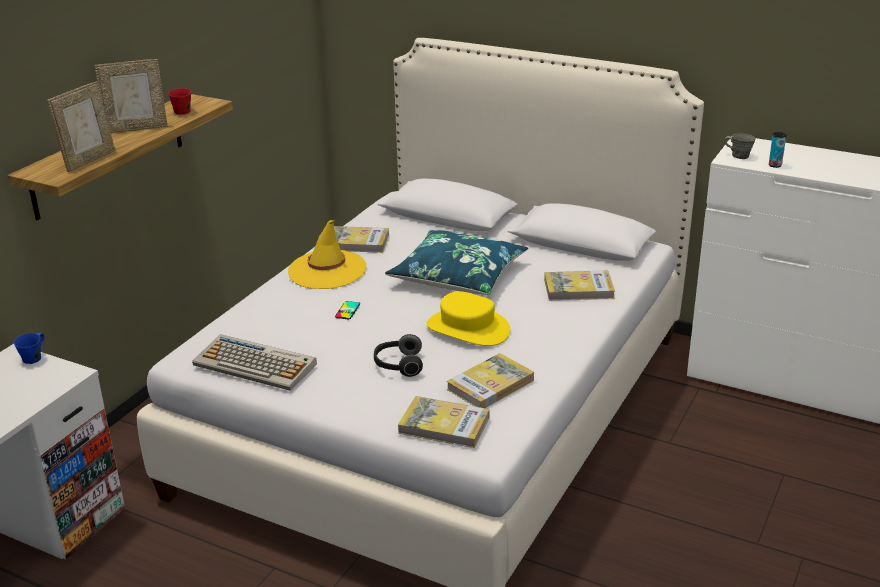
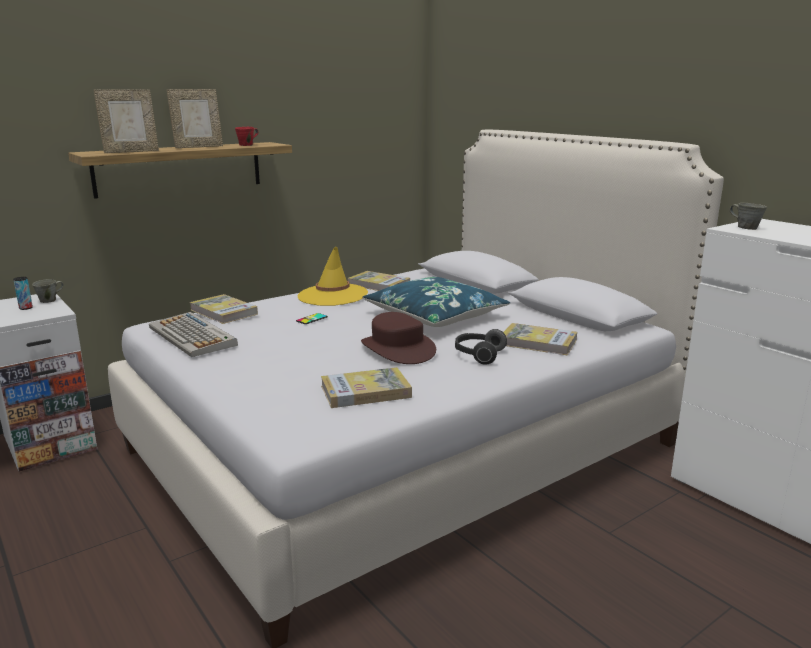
camera: 25 degrees right, 10 degrees down
blue mug [14,333,45,364] -> grey mug [32,279,64,303]
picture frame [95,59,168,133] -> picture frame turned 45 degrees counterclockwise [167,89,223,148]
headphones [374,334,423,377] -> headphones moved to [455,329,507,365]
book [398,396,490,448] -> book moved to [190,294,258,324]
yellow hat [427,291,510,346] -> brown hat [361,312,436,364]
can [769,132,786,168] -> can moved to [13,277,33,310]

